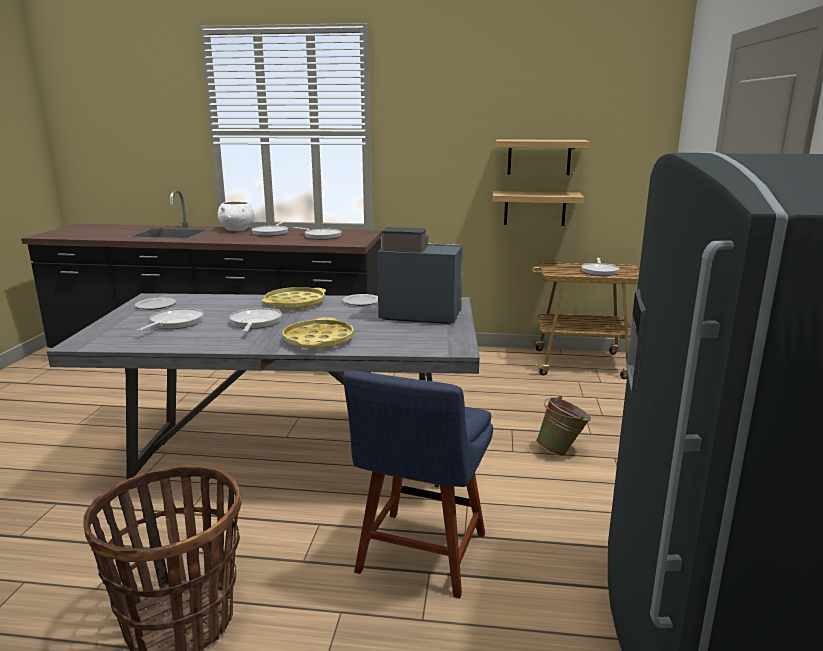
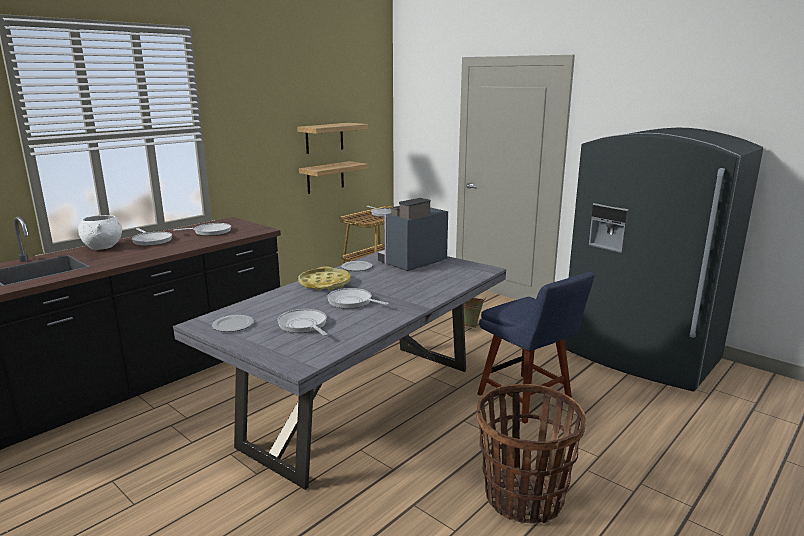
camera: 55 degrees left, 0 degrees up
yellow tray [282,317,354,349] -> none

